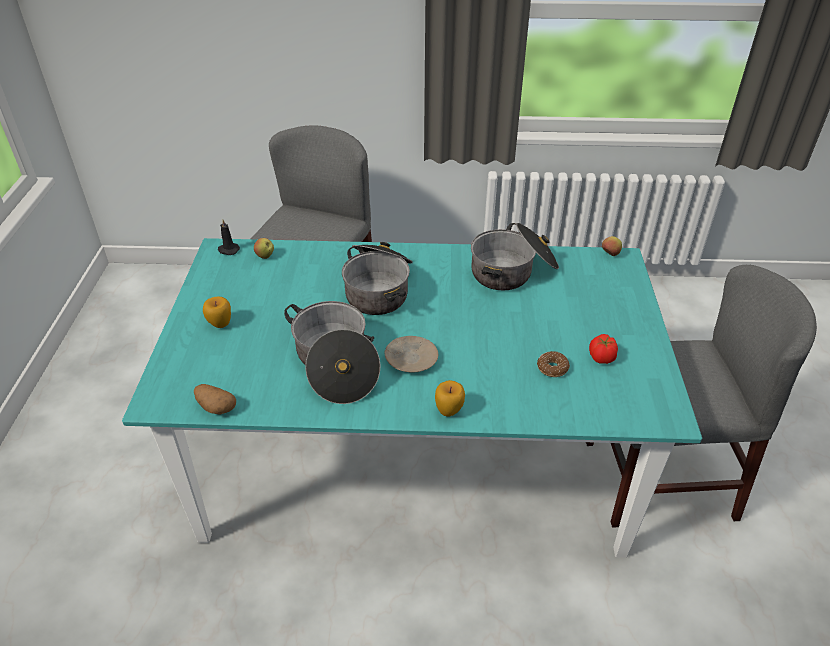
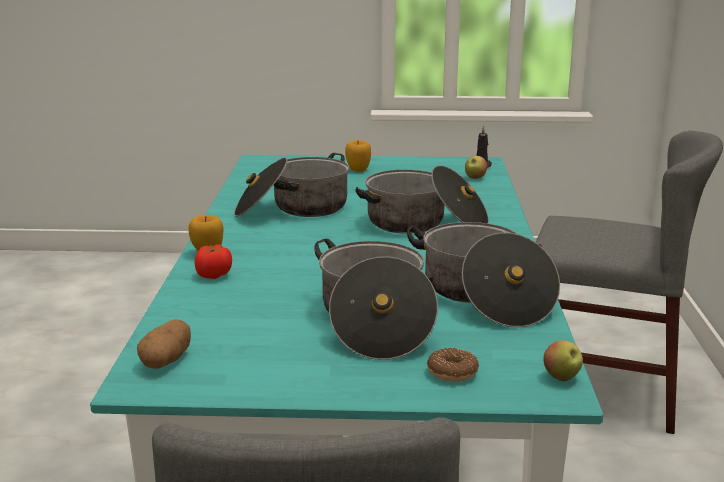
camera: 90 degrees right, 20 degrees down
potato [194,384,236,415] -> potato moved to [137,319,191,369]
beige plate [385,336,438,372] -> none
donut [537,351,570,377] -> donut moved to [427,348,479,382]
tomato [589,334,618,364] -> tomato moved to [195,244,232,279]
none -> cooking pot [314,238,438,360]

